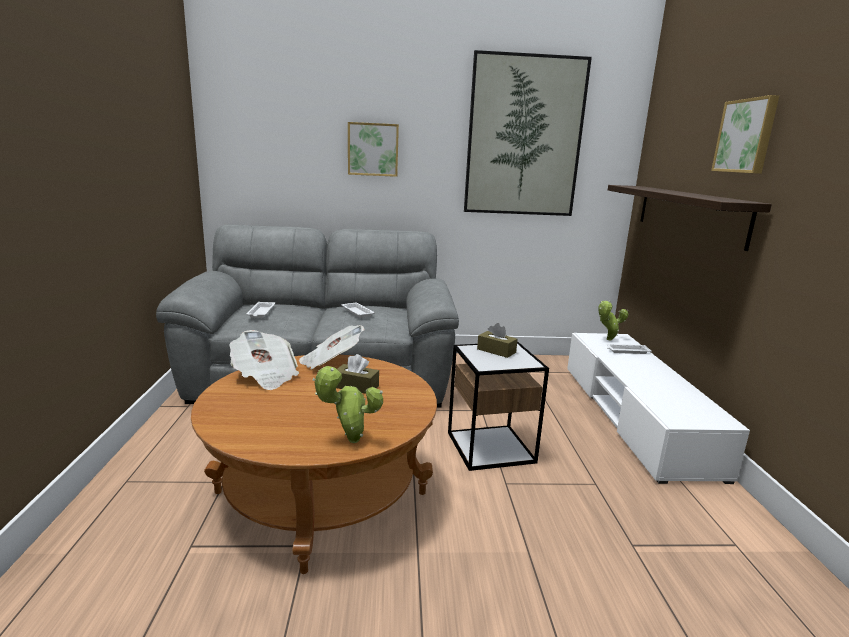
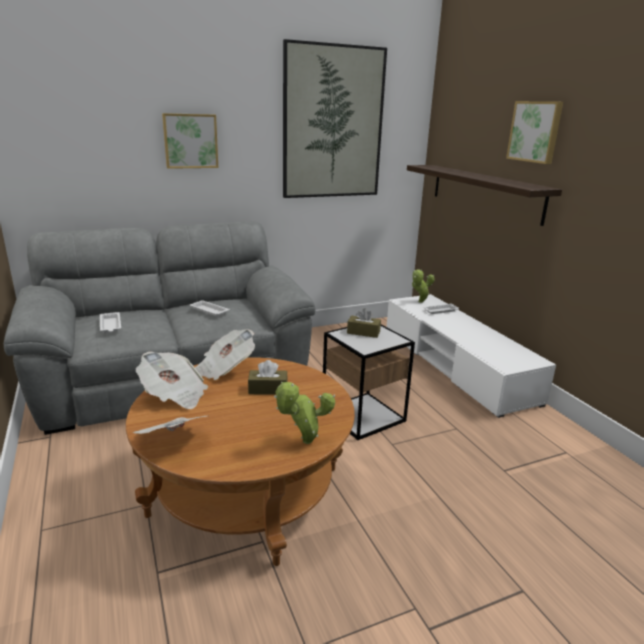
camera: 20 degrees left, 5 degrees up
none -> newspaper [133,416,206,434]

